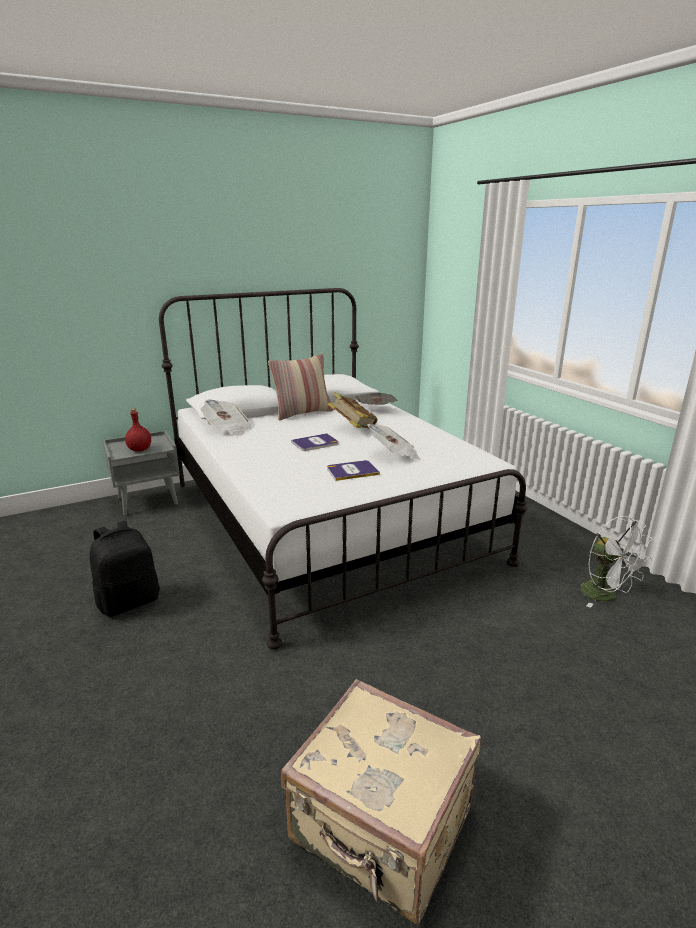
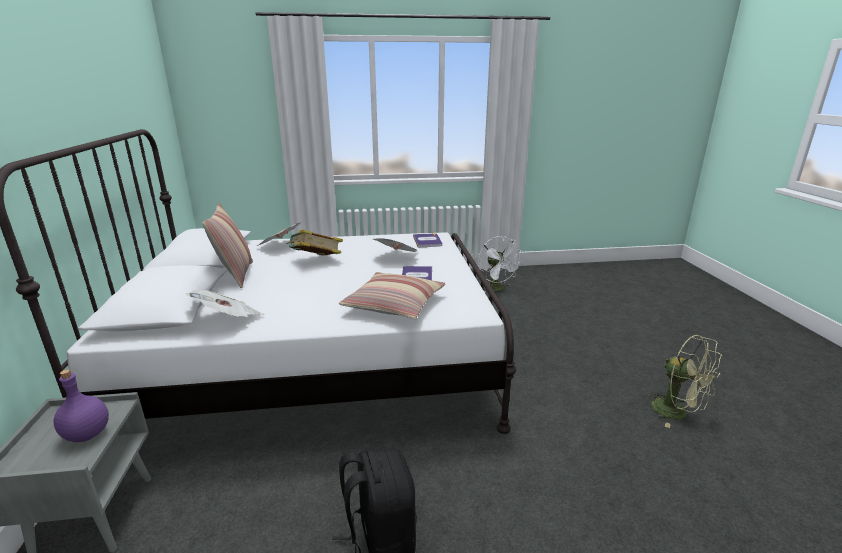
camera: 70 degrees left, 0 degrees up
red bottle [125,409,151,451] -> purple bottle [54,369,109,442]
beige suitcase [281,679,481,925] -> green fan [648,335,722,428]
book [291,433,339,451] -> book moved to [413,233,442,247]
white fan [580,516,653,608] -> white fan turned 75 degrees clockwise [478,236,523,292]
none -> pillow [339,272,445,319]

